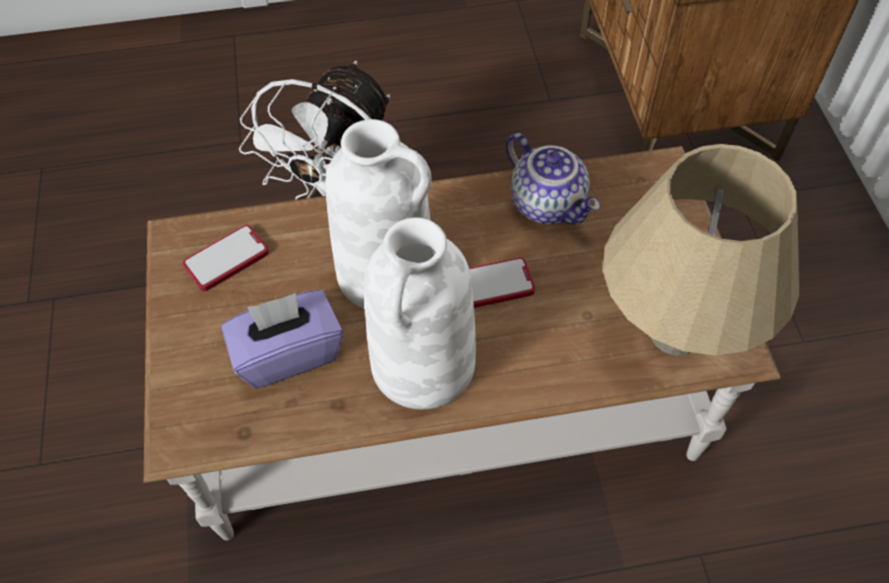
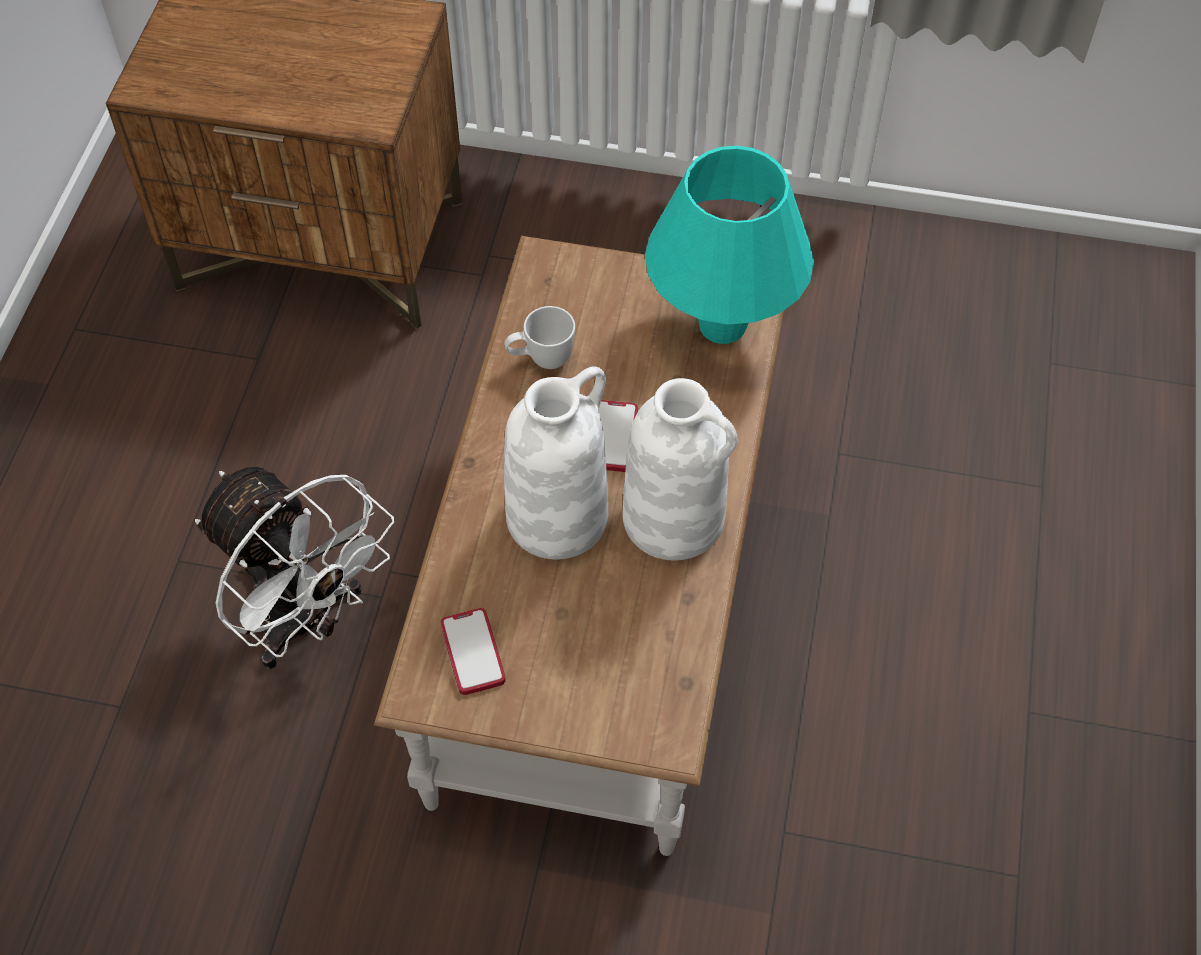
camera: 70 degrees left, 0 degrees up
purple tissue box [221,290,343,389] -> none
teapot [506,133,600,225] -> white mug [504,306,575,369]
beige table lamp [603,144,799,356] -> turquoise table lamp [645,146,814,344]

